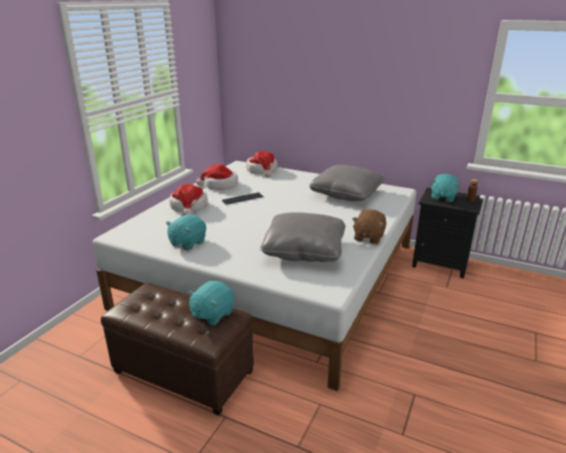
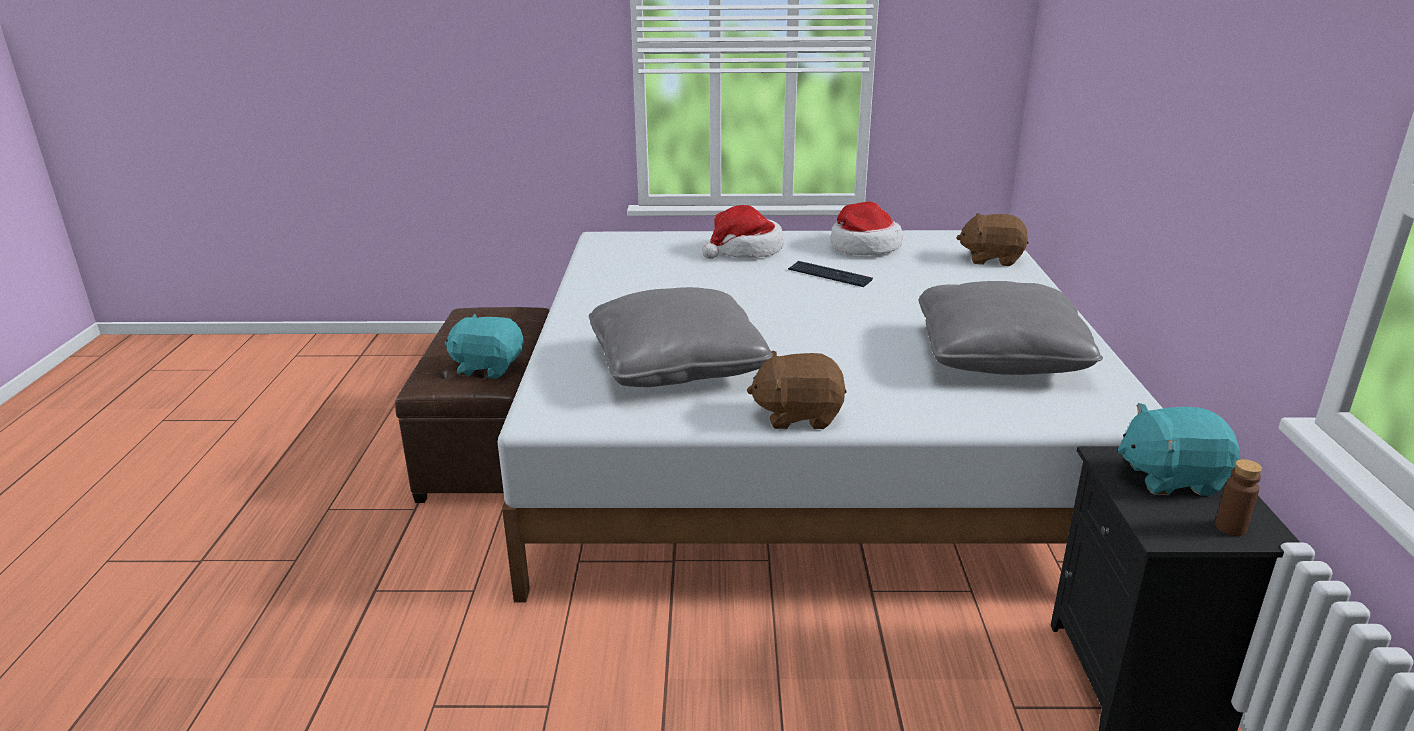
camera: 65 degrees right, 0 degrees up
turquoise plush toy [166,214,206,250] -> none
hat [246,151,277,177] -> brown plush toy [956,213,1028,266]

